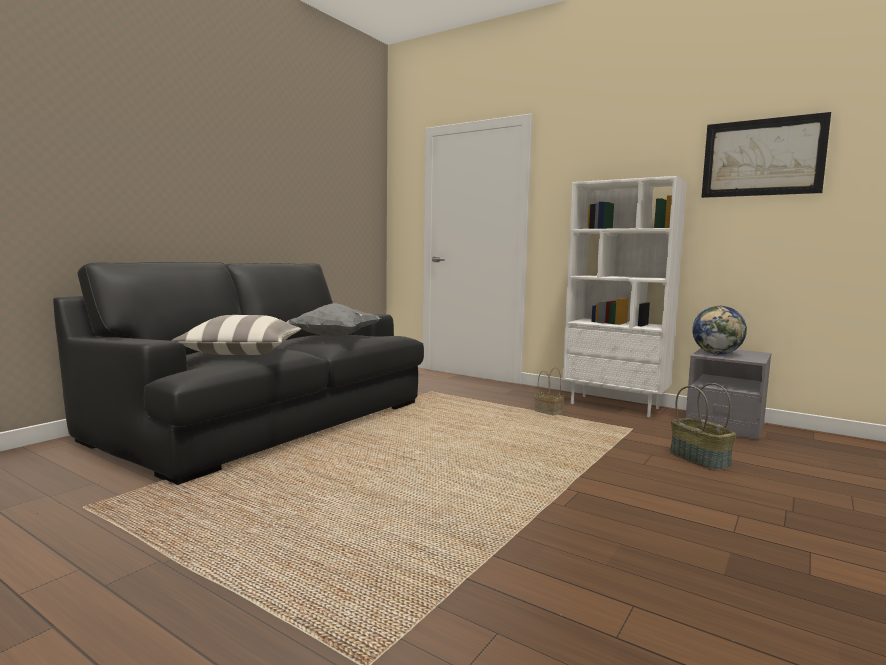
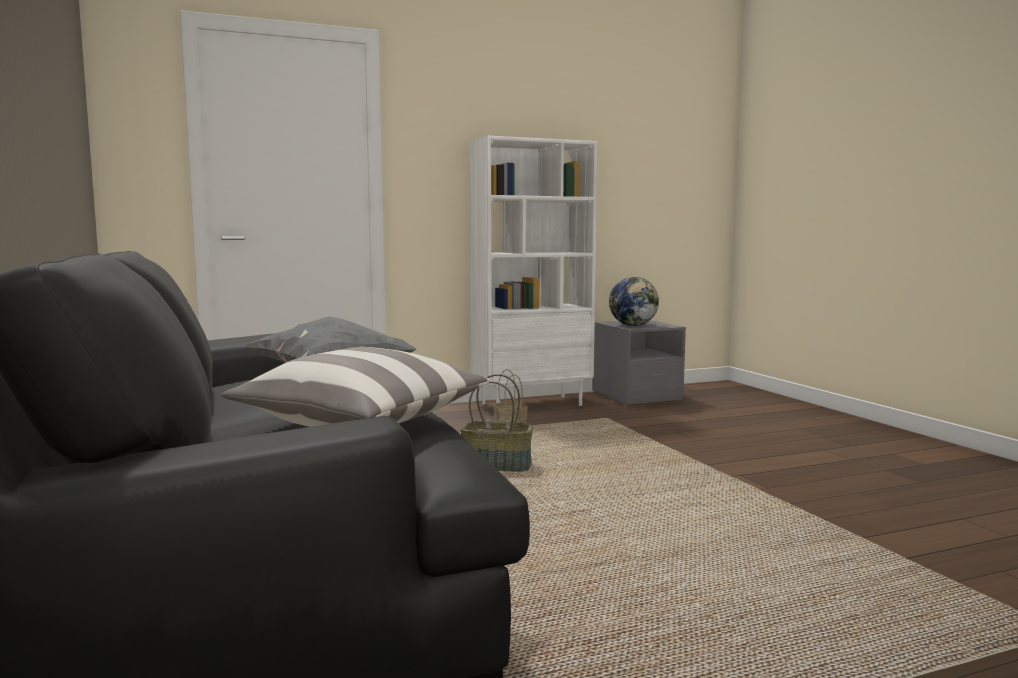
camera: 55 degrees left, 0 degrees up
basket [670,383,736,471] -> basket moved to [460,374,533,472]
picture [702,112,831,198] -> none

